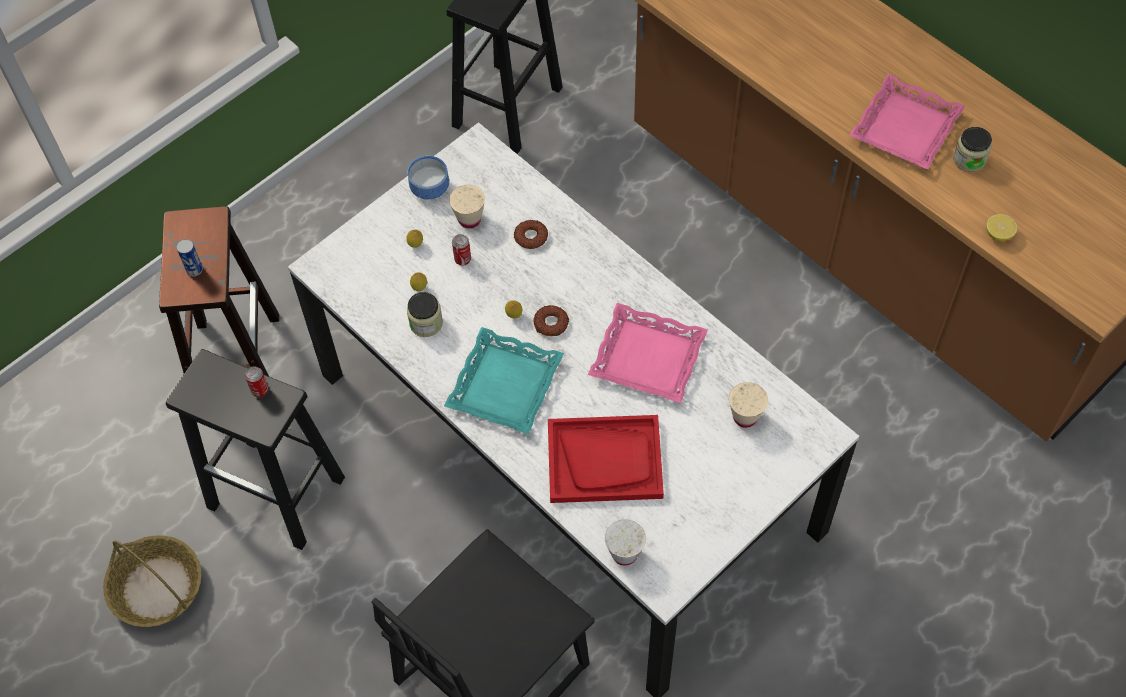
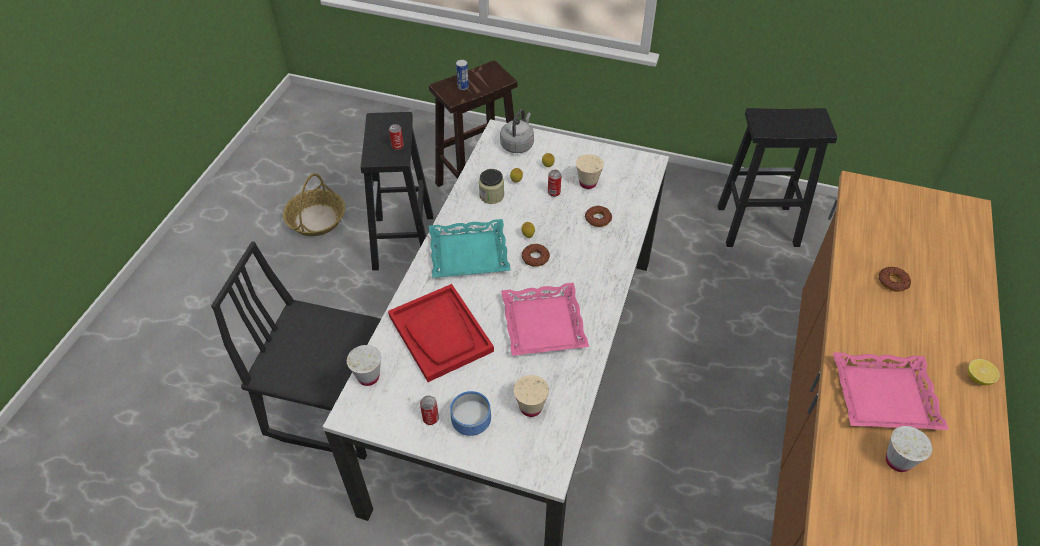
camera: 60 degrees right, 10 degrees down
bowl [408,156,449,199] -> bowl moved to [450,391,491,436]
jar [953,127,992,172] -> white cup [886,426,932,472]
lemon [986,214,1017,241] -> lemon moved to [968,359,1000,385]
none -> can [420,395,439,425]
none -> grey kettle [500,109,534,153]
none -> donut [879,267,911,292]

